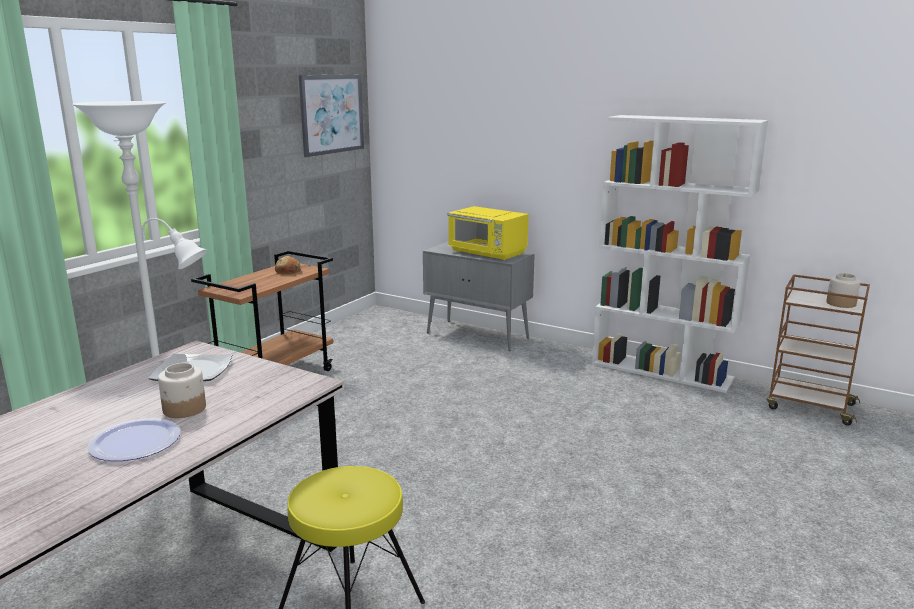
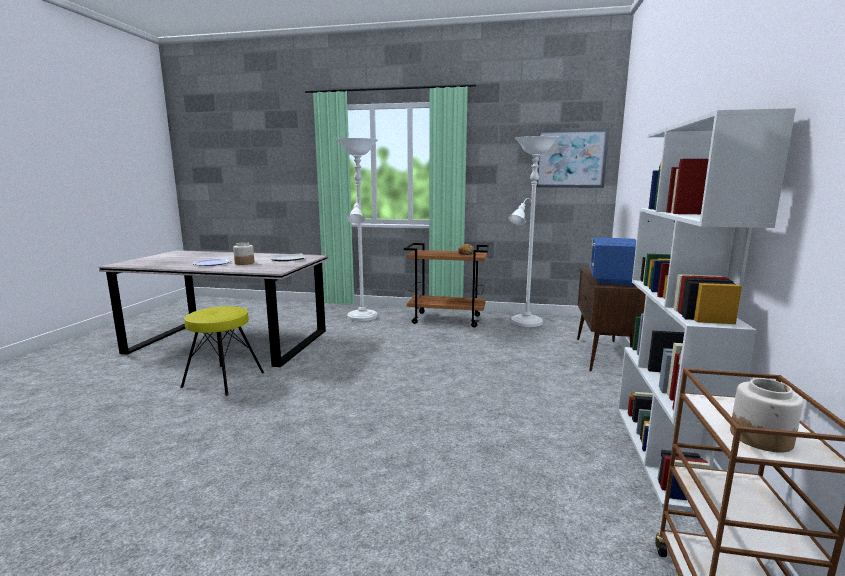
camera: 70 degrees right, 5 degrees down
grey cabinet [423,241,535,351] -> brown cabinet [577,268,646,371]
yellow microwave [447,206,529,261] -> blue microwave [590,237,636,287]
none -> white floor lamp [508,136,560,327]

